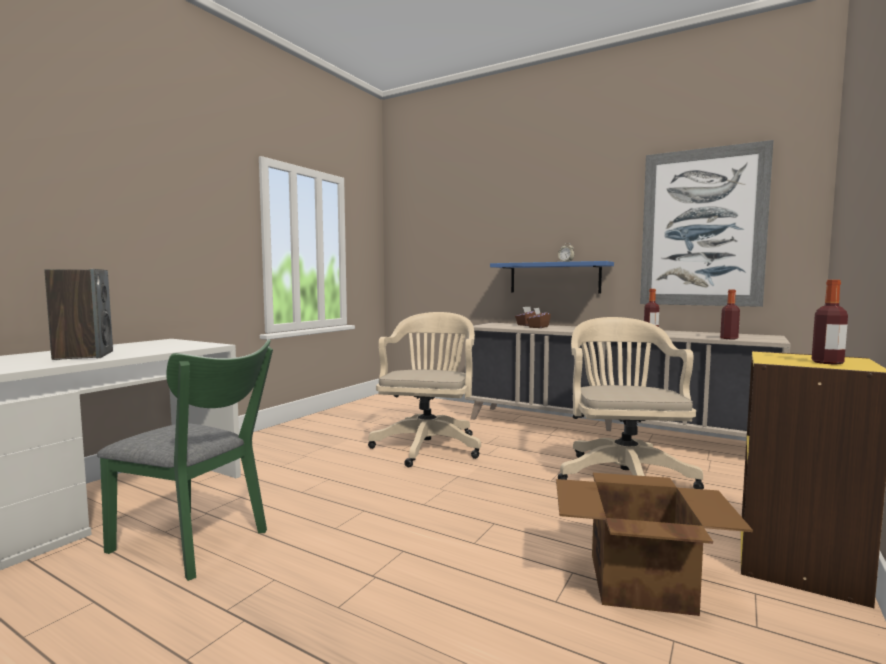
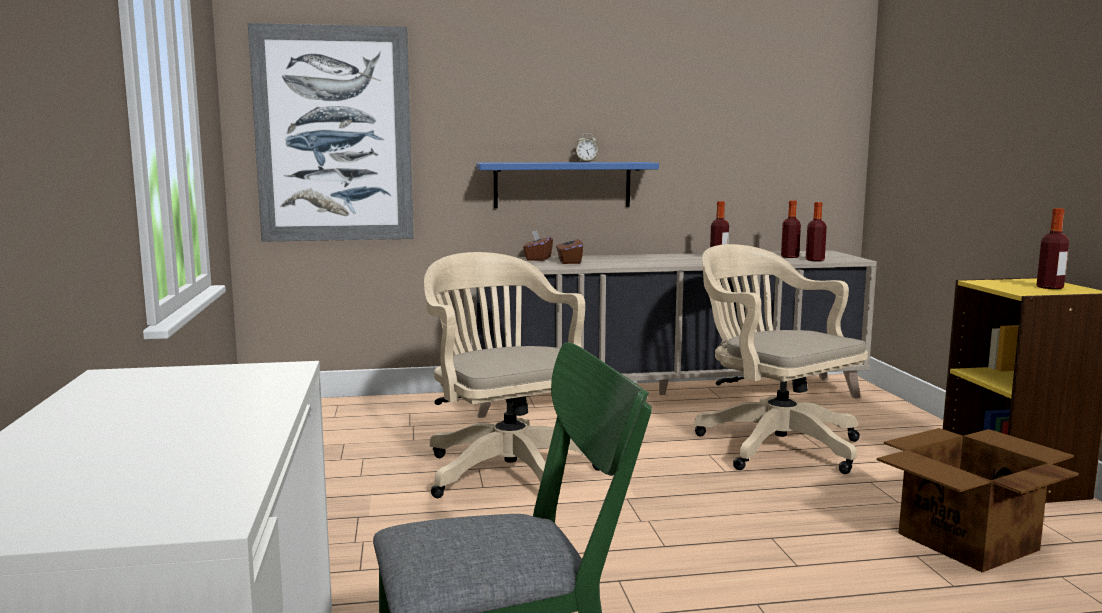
camera: 40 degrees left, 5 degrees up
speaker [45,269,113,360] -> none
picture [640,140,773,307] -> picture moved to [248,23,414,242]
none -> bottle [781,200,801,258]

